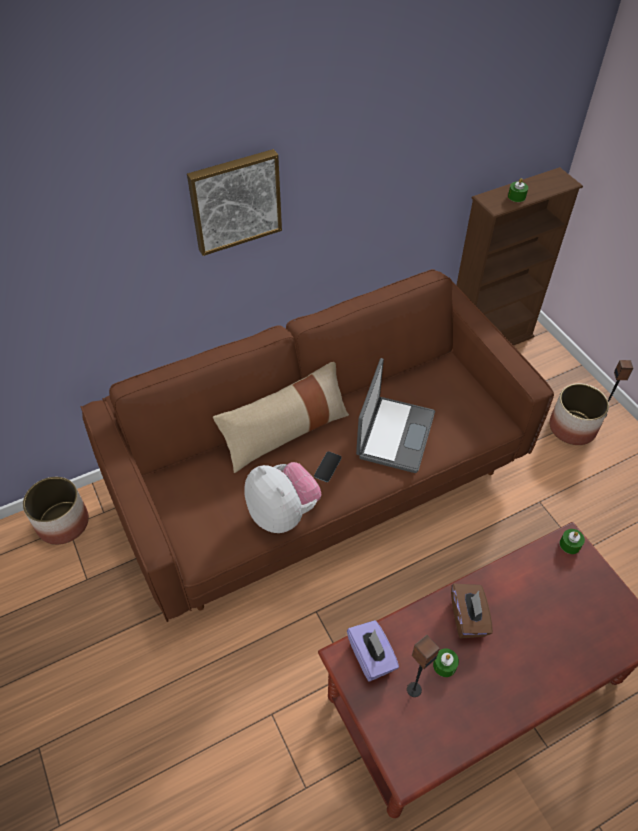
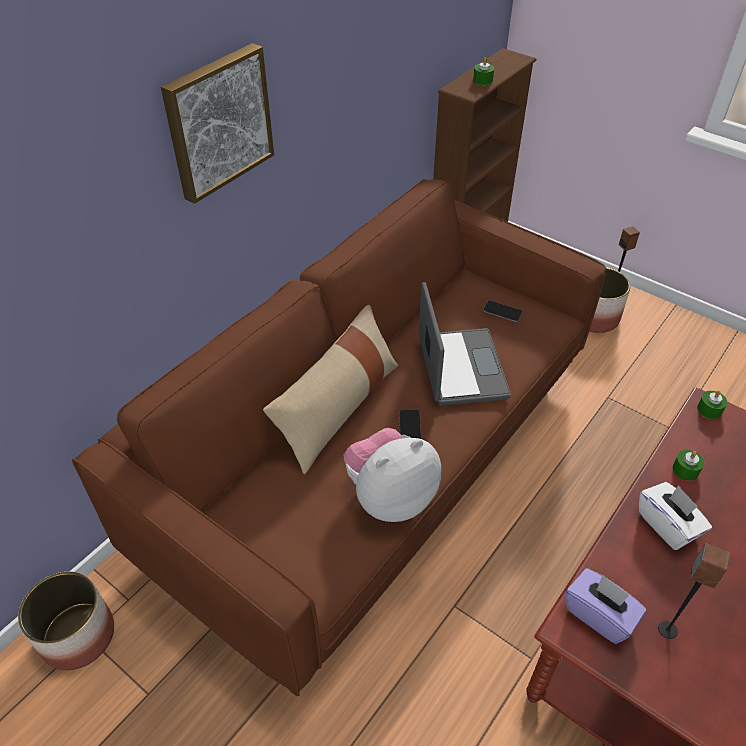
camera: 25 degrees left, 5 degrees down
plush toy [244,462,322,533] -> plush toy turned 60 degrees counterclockwise [344,428,441,522]
green candle [433,649,459,677] -> green candle moved to [672,450,704,481]
brown tissue box [451,584,493,639] -> white tissue box [639,482,712,550]
none -> phone [483,301,523,322]

